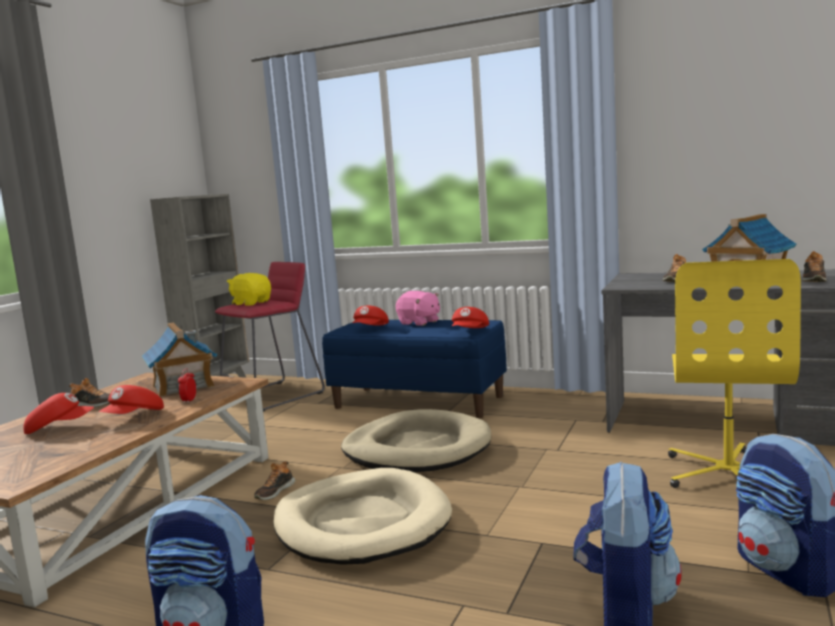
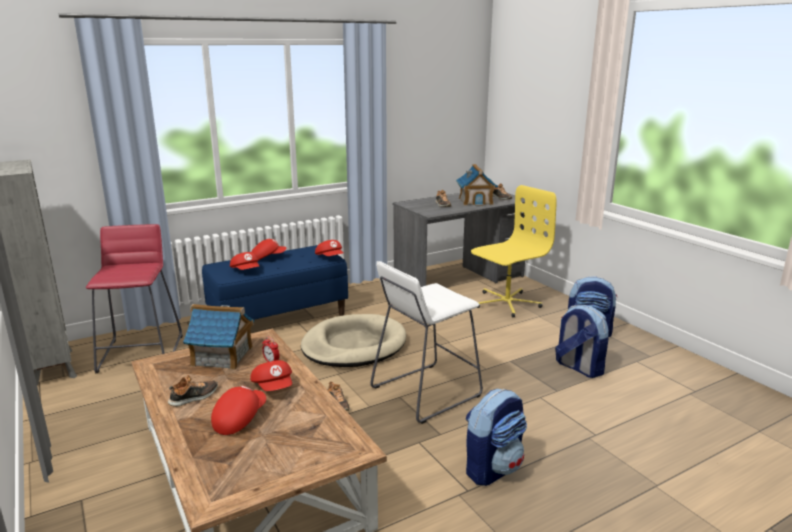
camera: 55 degrees left, 10 degrees up
yellow plush toy [227,273,271,306] -> none
beige dog bed [273,468,452,565] -> white stool [370,261,483,424]
pink plush toy [396,291,440,326] -> red cap [251,239,286,260]
yellow office chair [668,259,801,488] -> yellow office chair turned 90 degrees counterclockwise [471,185,557,318]

